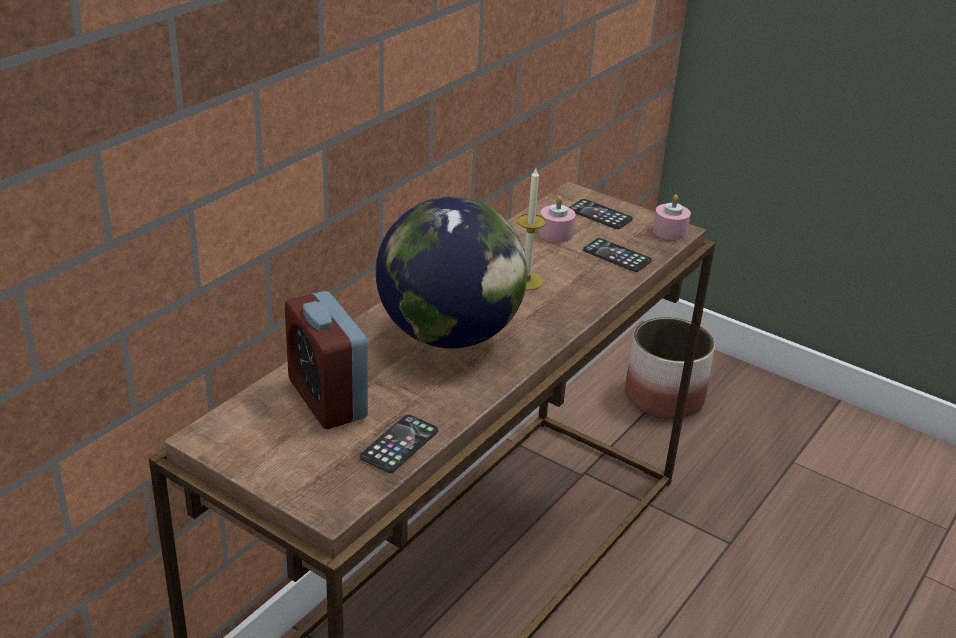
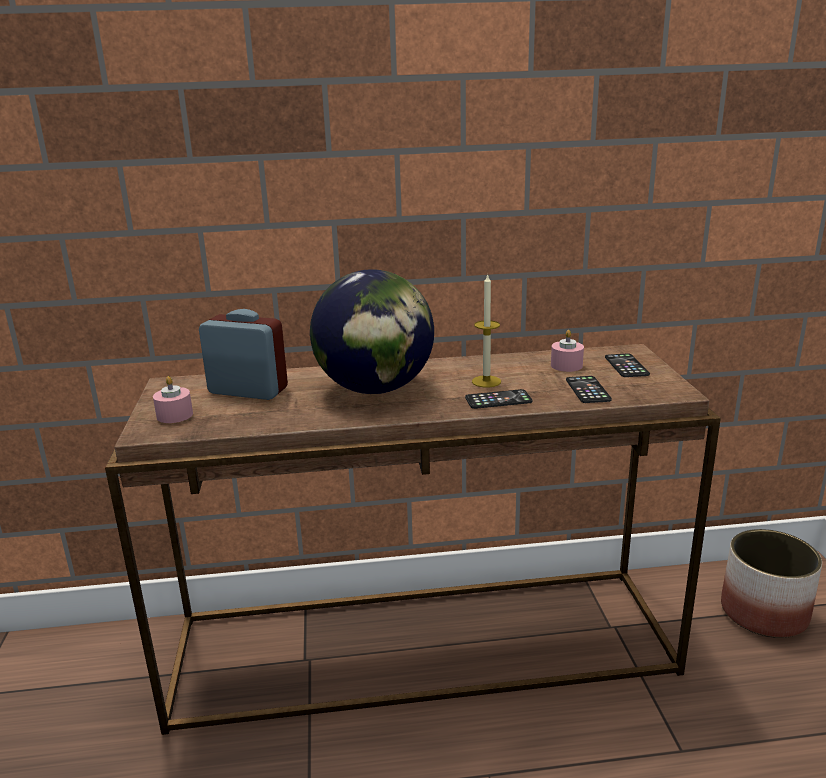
camera: 50 degrees right, 10 degrees down
alarm clock [285,291,368,429] -> alarm clock turned 90 degrees clockwise [199,309,288,400]
phone [360,415,438,473] -> phone moved to [465,389,533,409]
pink candle [653,194,691,240] -> pink candle moved to [153,376,193,423]

